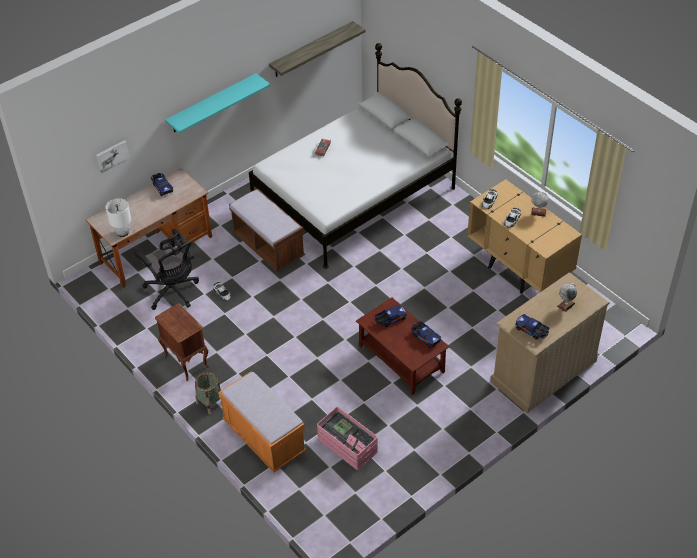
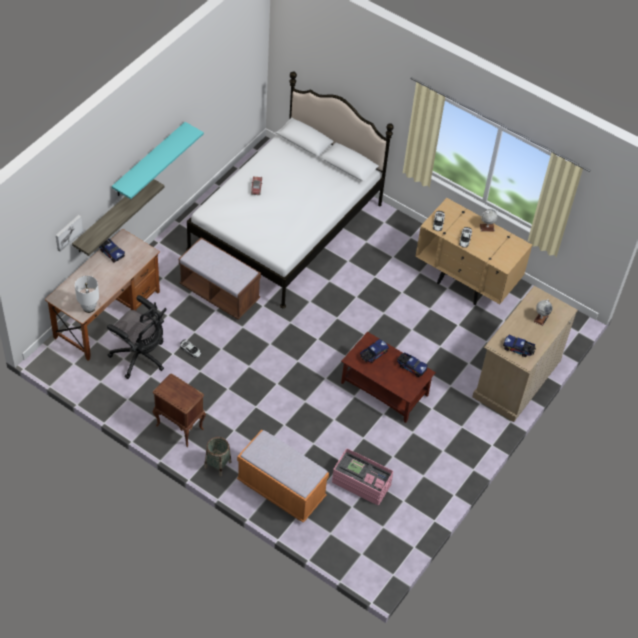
camera: 20 degrees left, 5 degrees up
shelf [269,21,365,77] -> shelf moved to [72,179,164,256]

